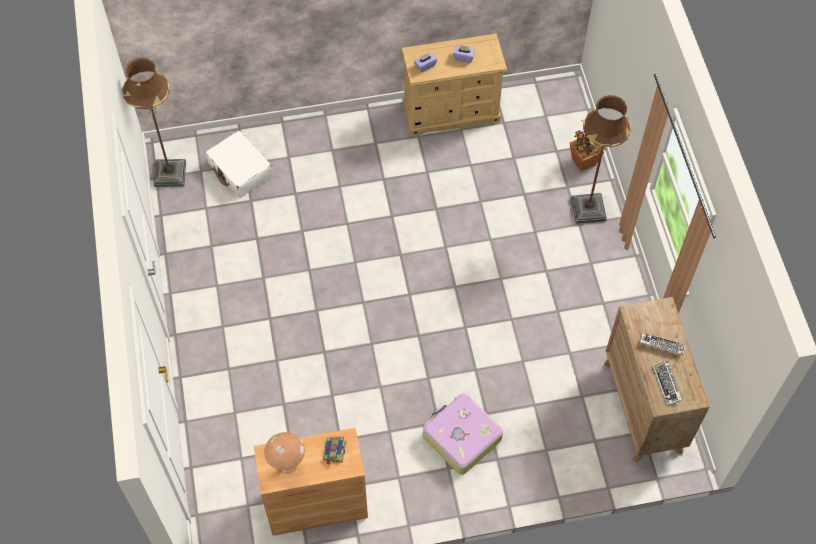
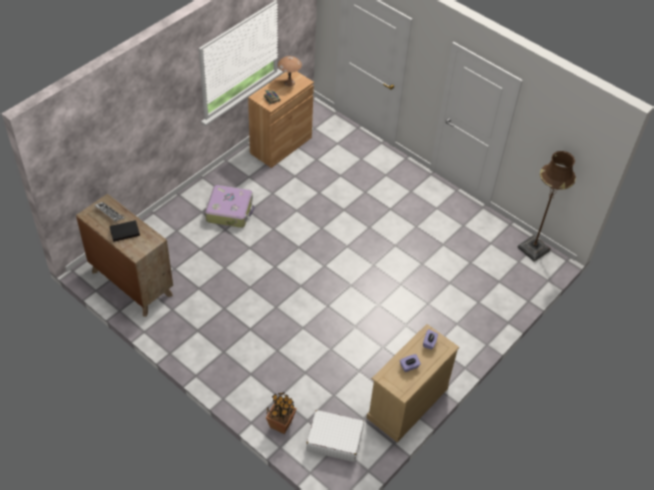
camera: 140 degrees right, 10 degrees down
white suitcase [205,131,273,198] -> white suitcase moved to [306,410,364,462]
brown floor lamp [571,95,631,224] -> none
keyboard [640,333,685,356] -> black book [109,220,140,242]

